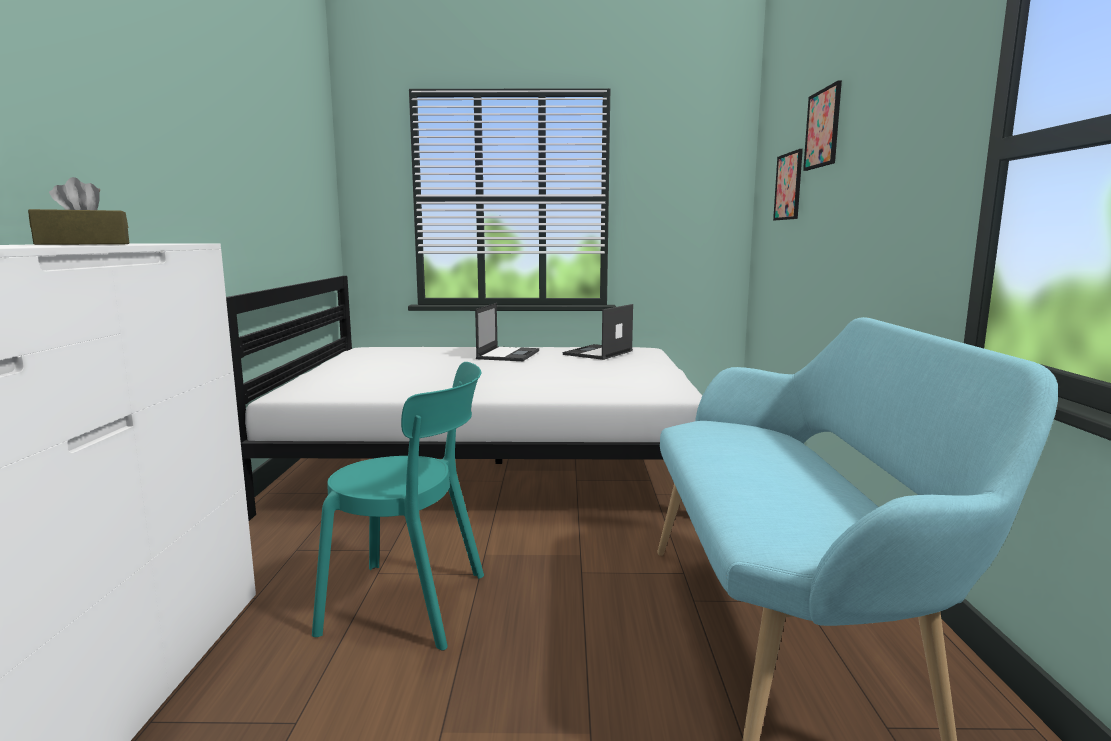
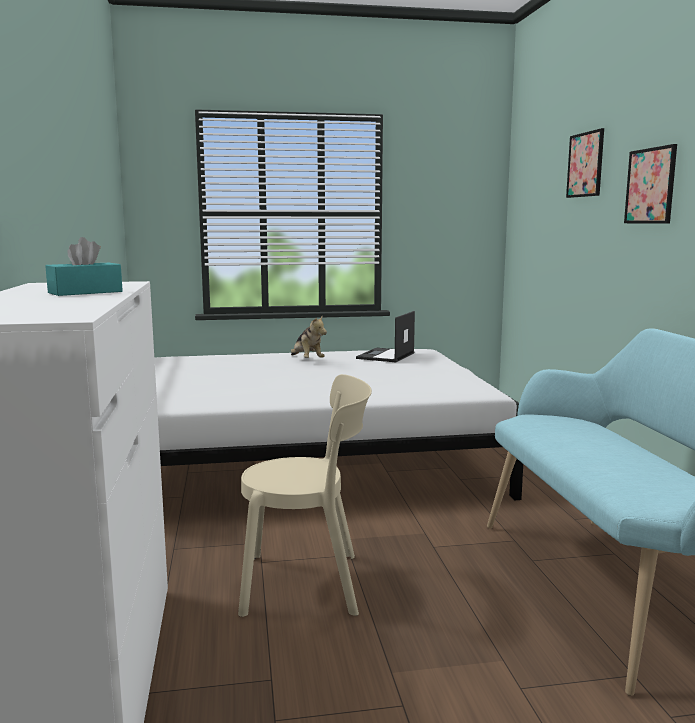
camera: 10 degrees left, 0 degrees up
brown tissue box [28,177,129,245] -> turquoise tissue box [45,237,123,296]
turquoise chair [312,362,484,651] -> beige chair [238,374,372,617]
laptop [475,303,539,361] -> plush toy [291,315,327,358]
picture [773,149,803,220] -> picture moved to [624,144,677,224]

